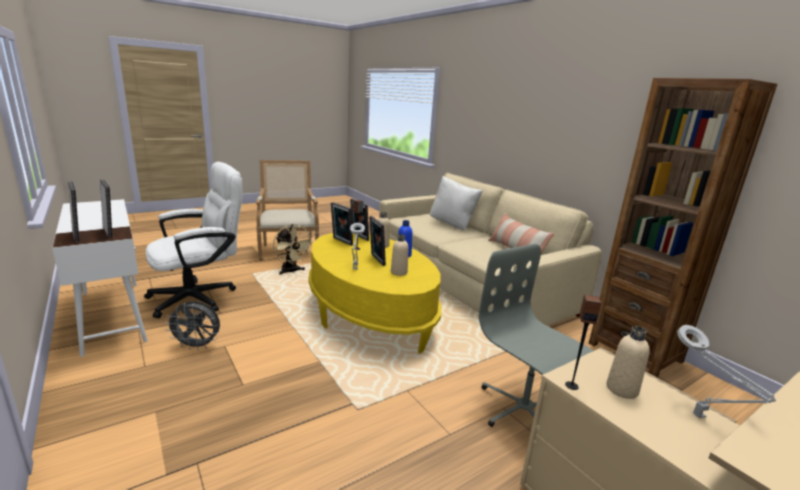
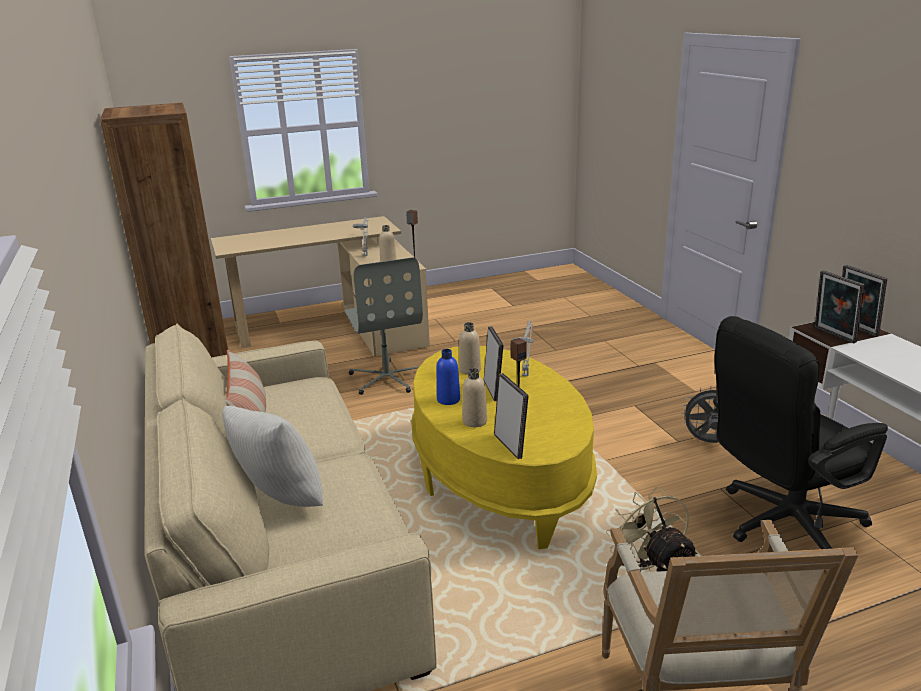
camera: 165 degrees left, 5 degrees up
white office chair [144,162,243,318] -> black office chair [713,316,888,549]
picture frame [331,202,353,246] -> none

